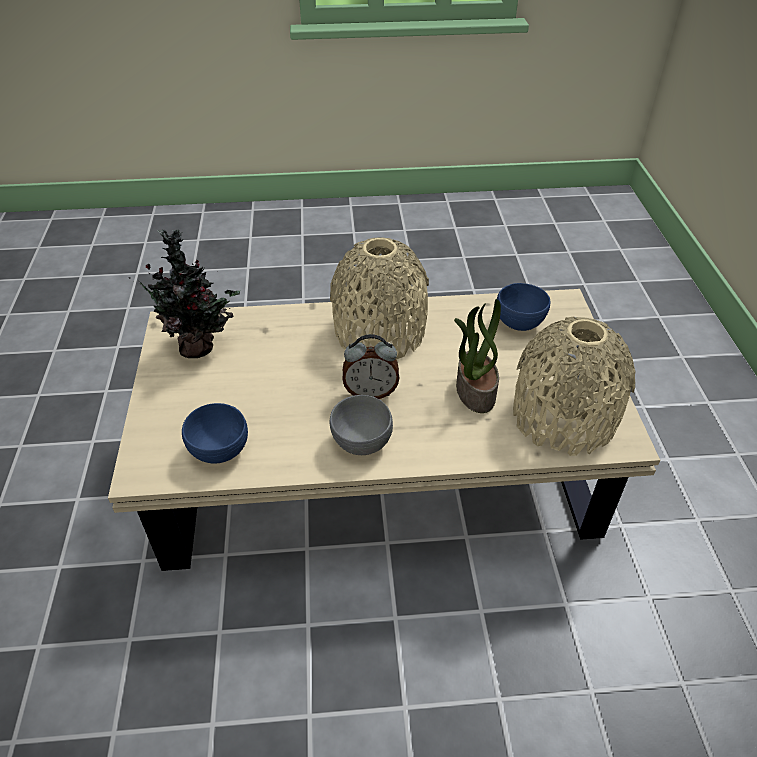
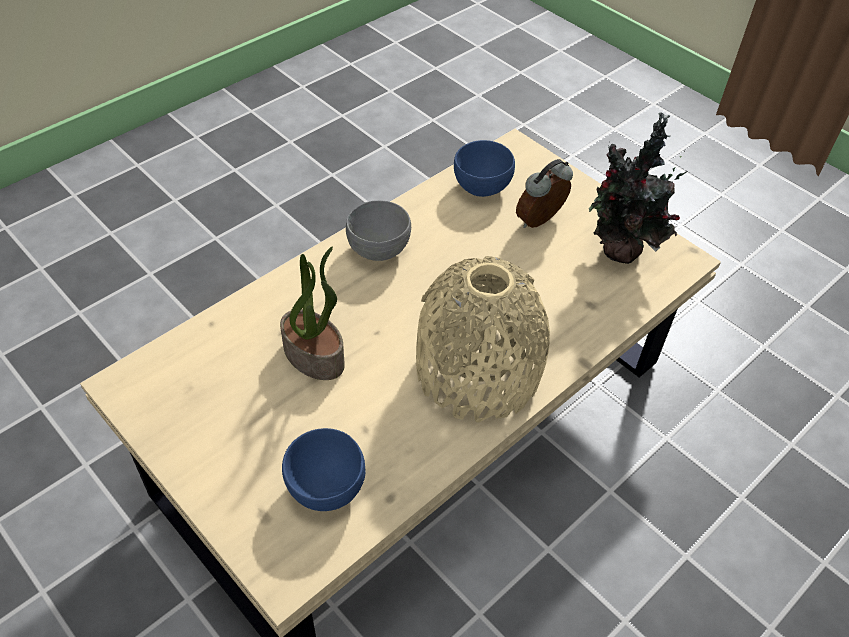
camera: 140 degrees right, 5 degrees up
alarm clock [342,334,400,399] -> alarm clock moved to [516,159,573,228]
beige vase [513,317,635,456] -> none

